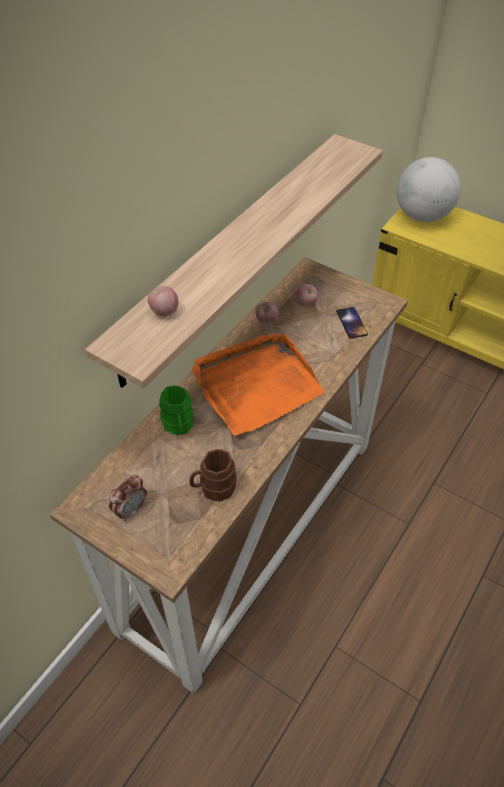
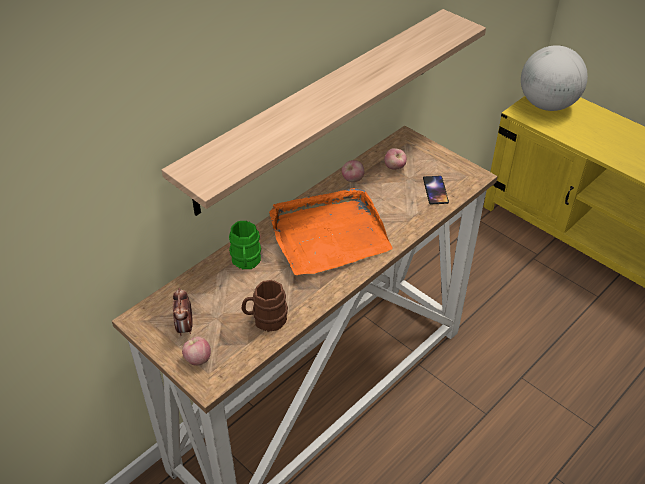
camera: 10 degrees right, 5 degrees down
alarm clock [109,475,147,521] -> alarm clock turned 120 degrees clockwise [173,288,193,336]
apple [148,286,178,316] -> apple moved to [182,337,211,366]

